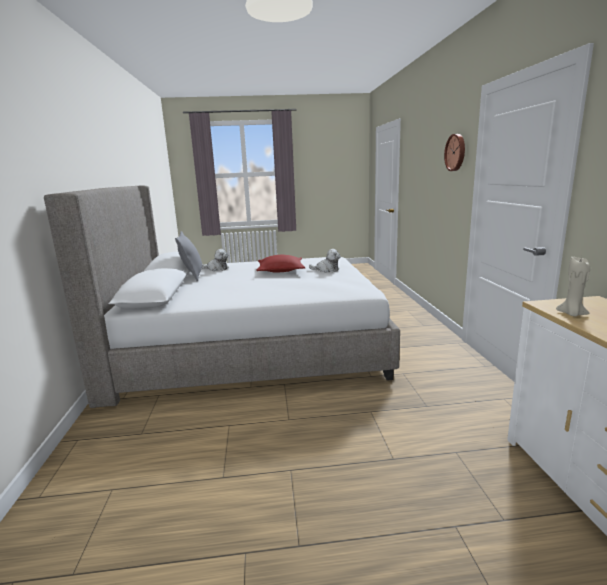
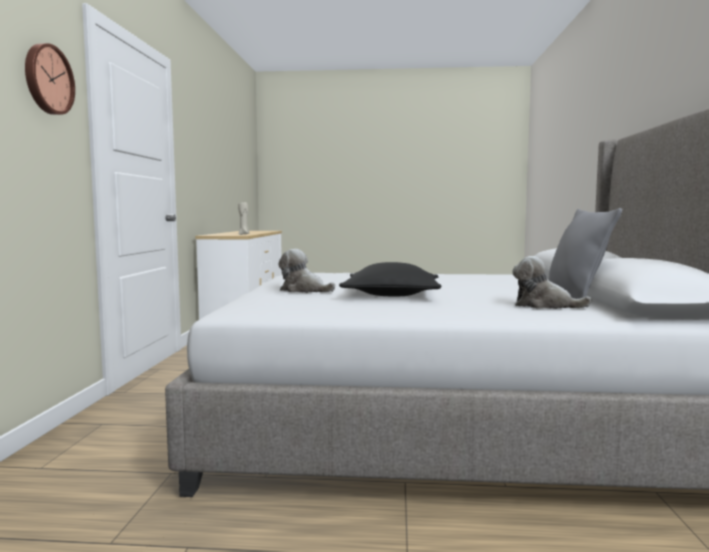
camera: 170 degrees left, 10 degrees down
red pillow [256,255,305,272] -> black pillow [339,262,441,296]

